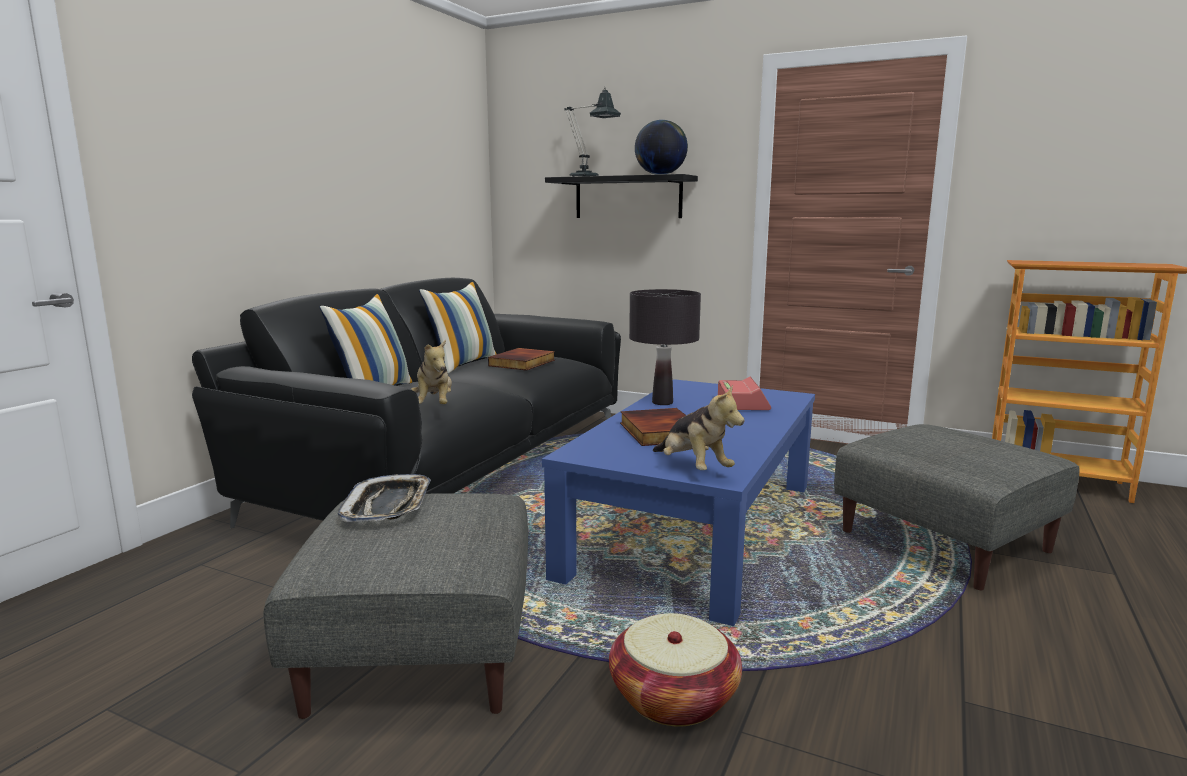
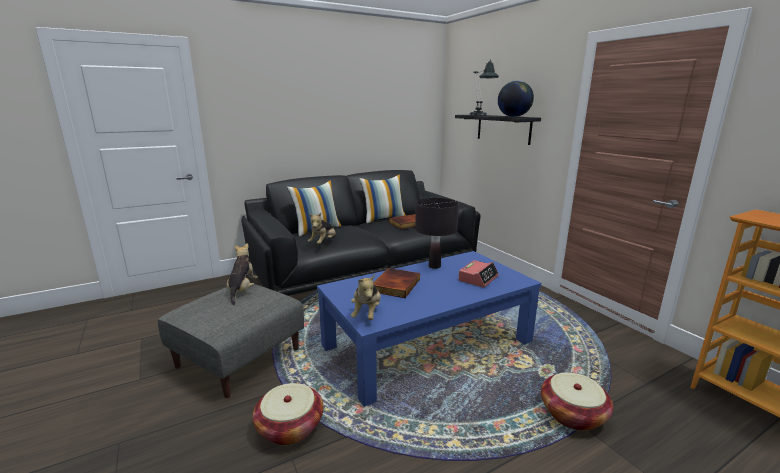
camera: 35 degrees right, 5 degrees up
tray [338,474,431,522] -> plush toy [227,243,258,305]
grey ottoman [834,424,1079,590] -> basket [541,372,613,431]

